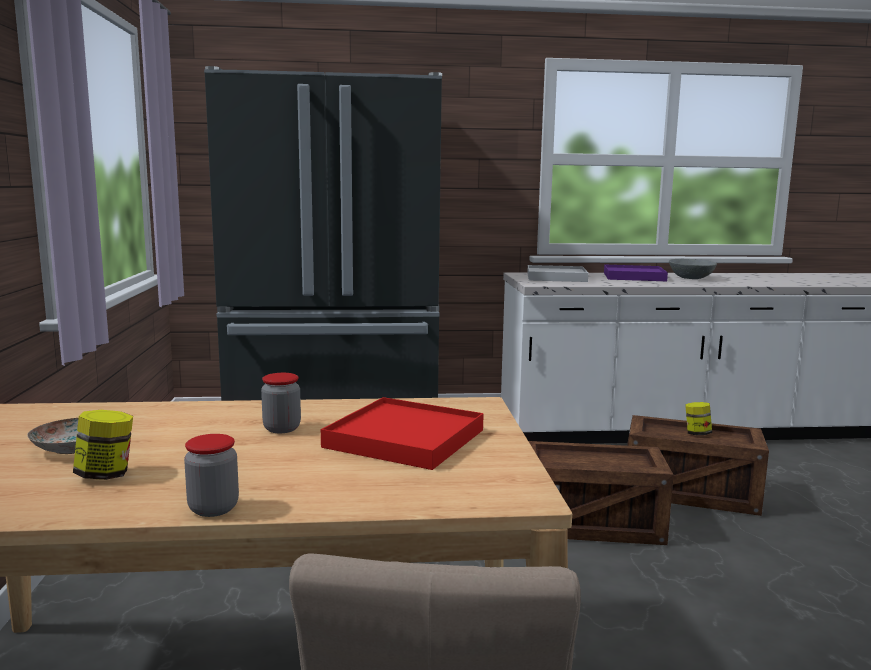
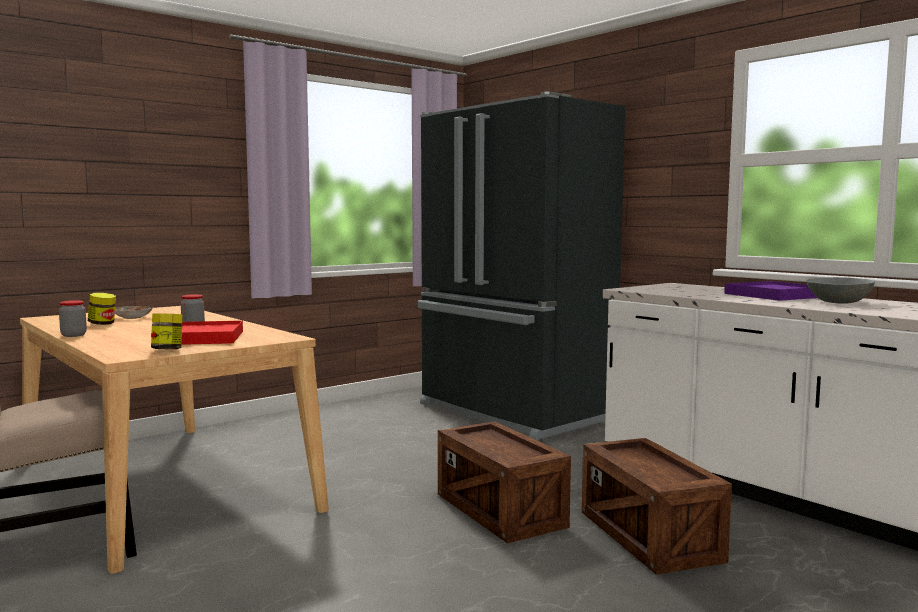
camera: 55 degrees right, 5 degrees down
white tray [527,265,588,282] -> none
jar [685,402,712,435] -> jar moved to [151,313,183,349]

